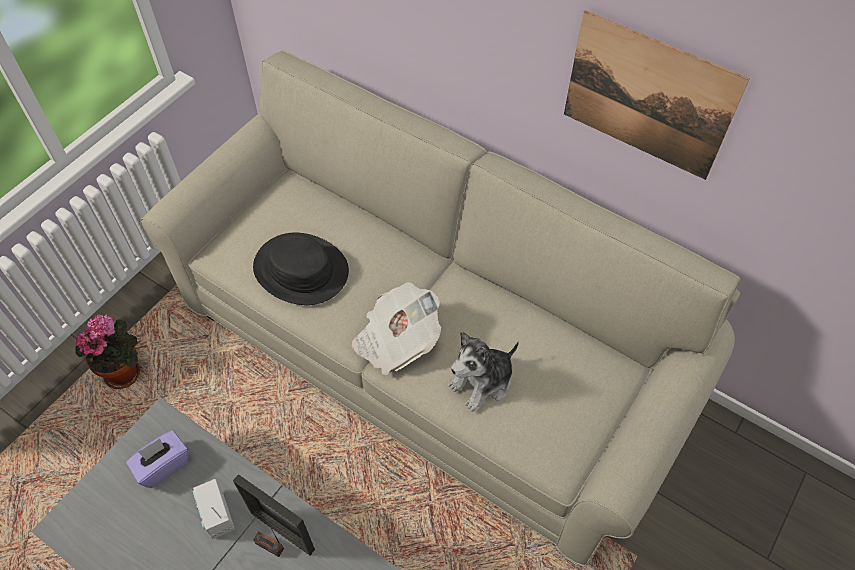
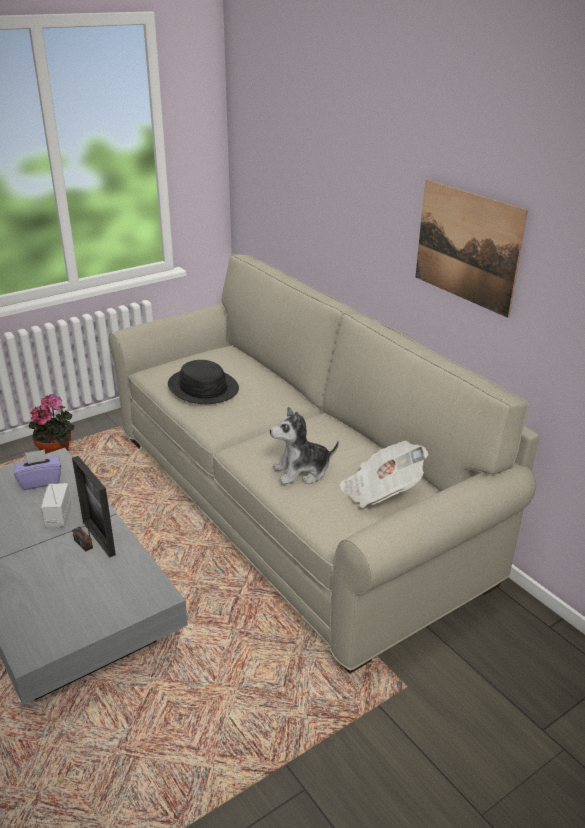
camera: 20 degrees right, 25 degrees down
newspaper [352,282,441,376] -> newspaper moved to [339,441,429,508]

